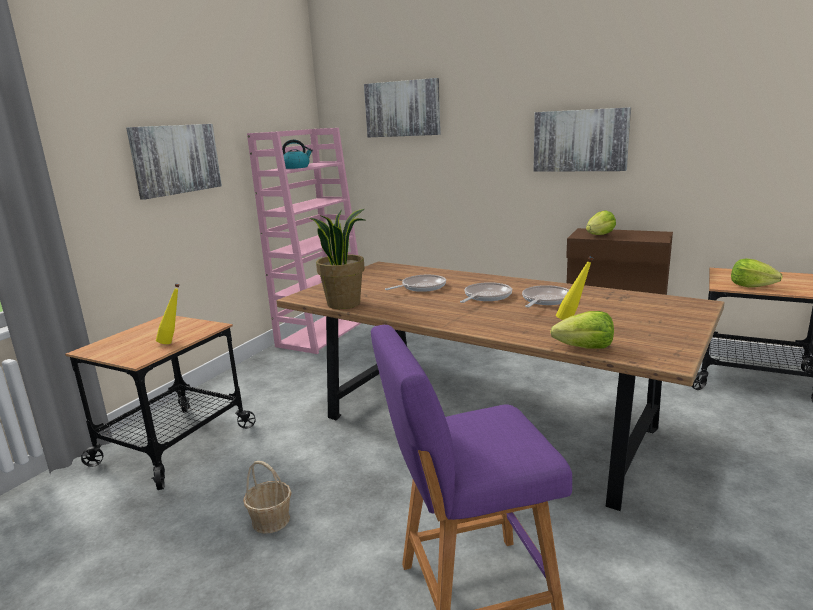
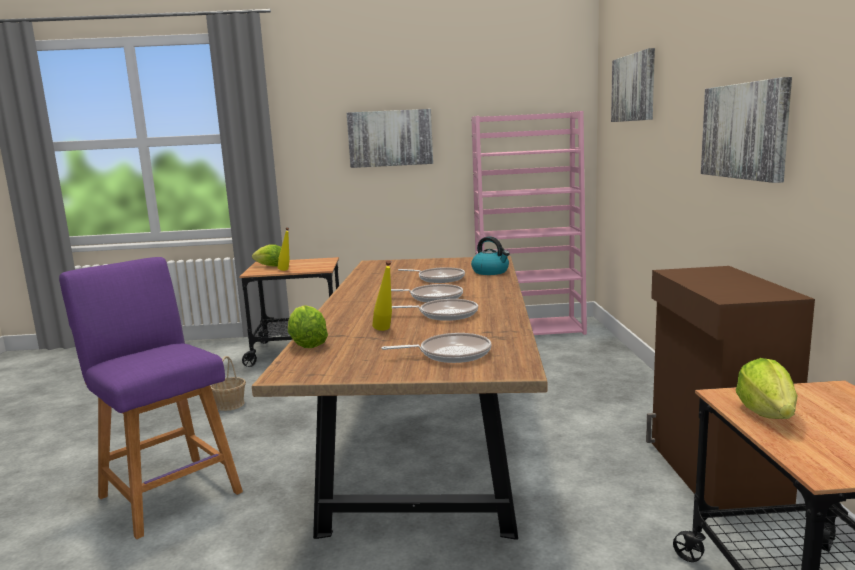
camera: 60 degrees right, 5 degrees down
kettle [282,140,313,169] -> kettle moved to [471,237,510,275]
potted plant [309,209,366,309] -> none
lettuce [586,210,616,235] -> lettuce moved to [252,244,281,267]
none -> frying pan [382,333,491,363]

